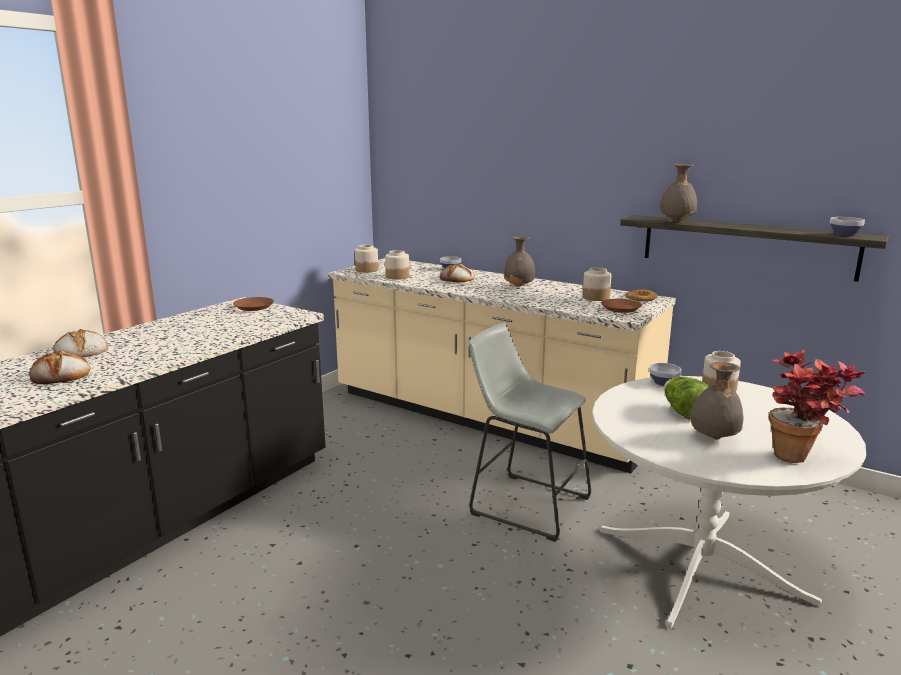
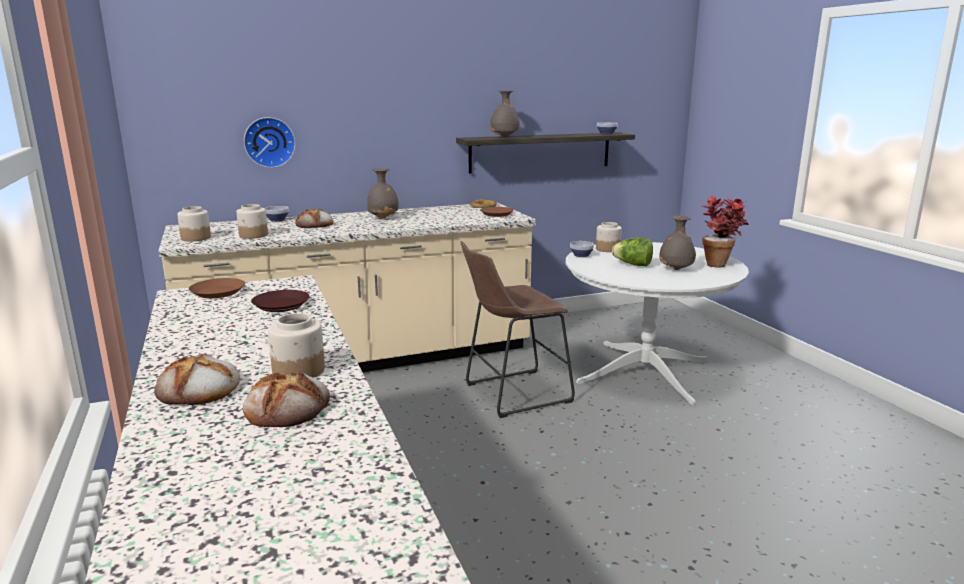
camera: 55 degrees left, 0 degrees up
grey stool [469,323,591,542] -> brown stool [460,241,575,418]
jar [583,267,611,301] -> jar moved to [268,313,325,378]
none -> wall clock [244,117,296,168]
none -> brown plate [251,290,310,312]

